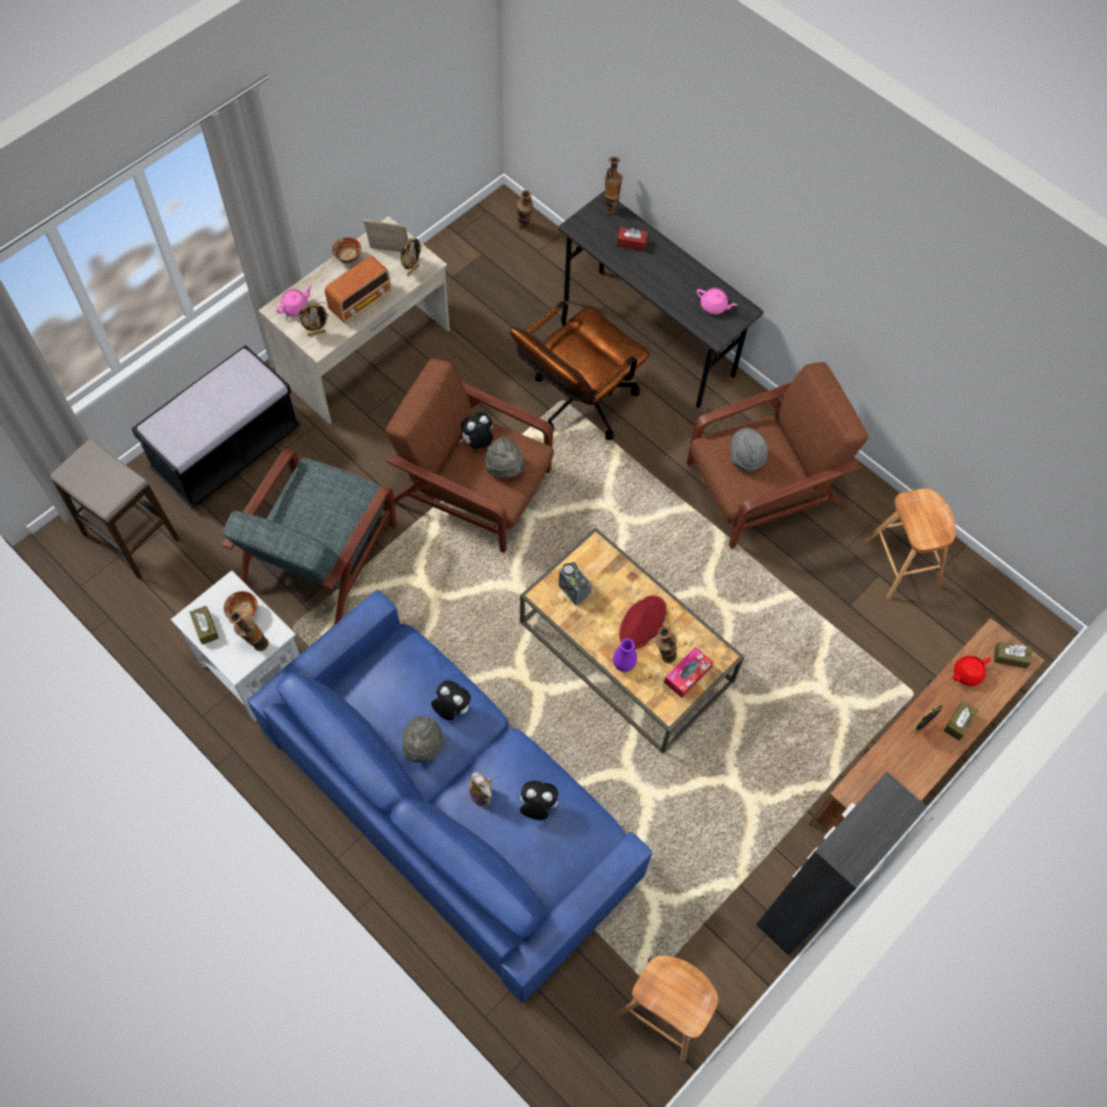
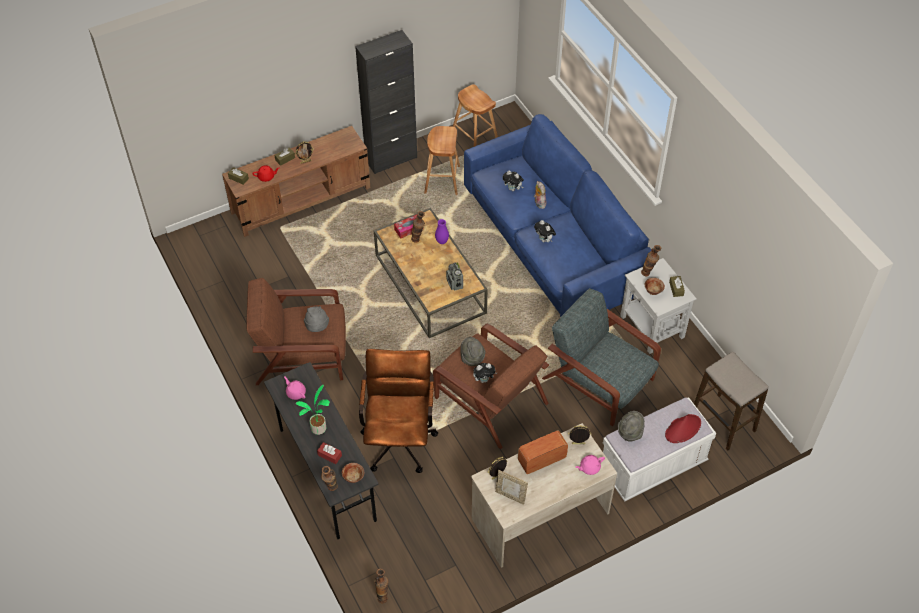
camera: 160 degrees left, 10 degrees down
black bench [131,345,300,508] -> white bench [603,397,716,502]
grey armchair [222,449,397,624] -> grey armchair turned 90 degrees counterclockwise [542,288,661,426]
bowl [332,237,361,263] -> bowl moved to [342,463,364,483]
grey hat [402,716,445,763] -> grey hat moved to [617,411,645,442]
brown office chair [510,301,650,440] -> brown office chair turned 60 degrees counterclockwise [359,349,438,473]
red hat [619,595,667,649] -> red hat moved to [665,414,701,443]
brown stool [864,488,956,599] -> brown stool moved to [424,126,460,195]
none -> potted plant [296,385,330,435]

